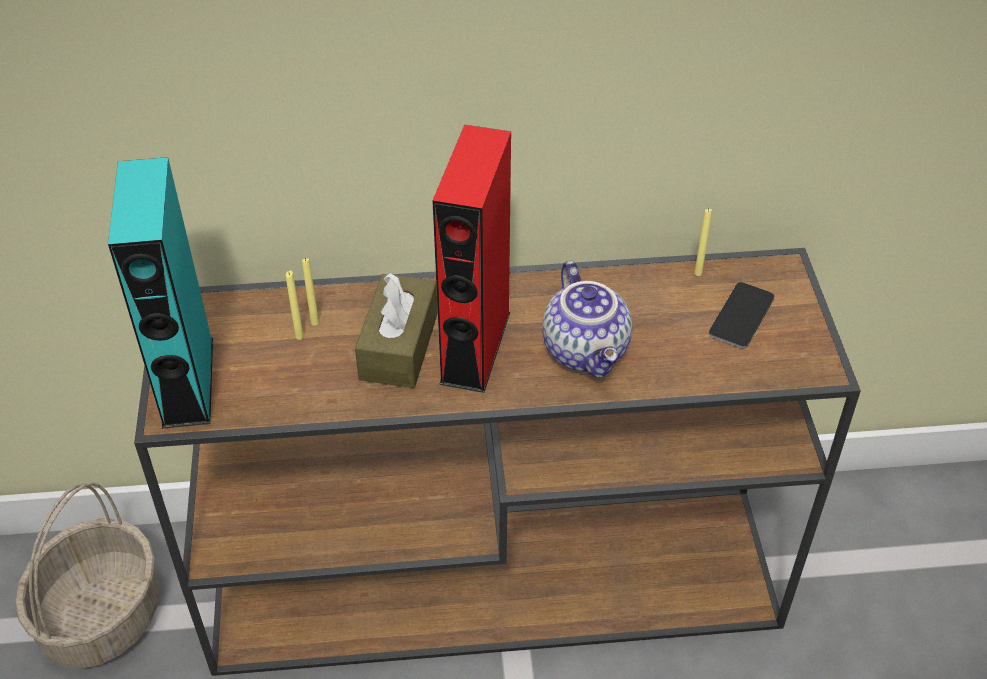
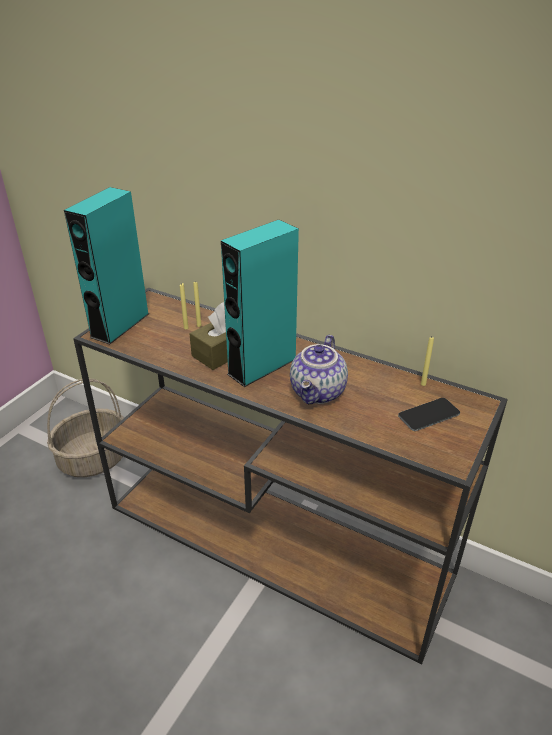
camera: 35 degrees right, 10 degrees down
red speaker [432,125,511,393] -> turquoise speaker [221,220,299,387]

